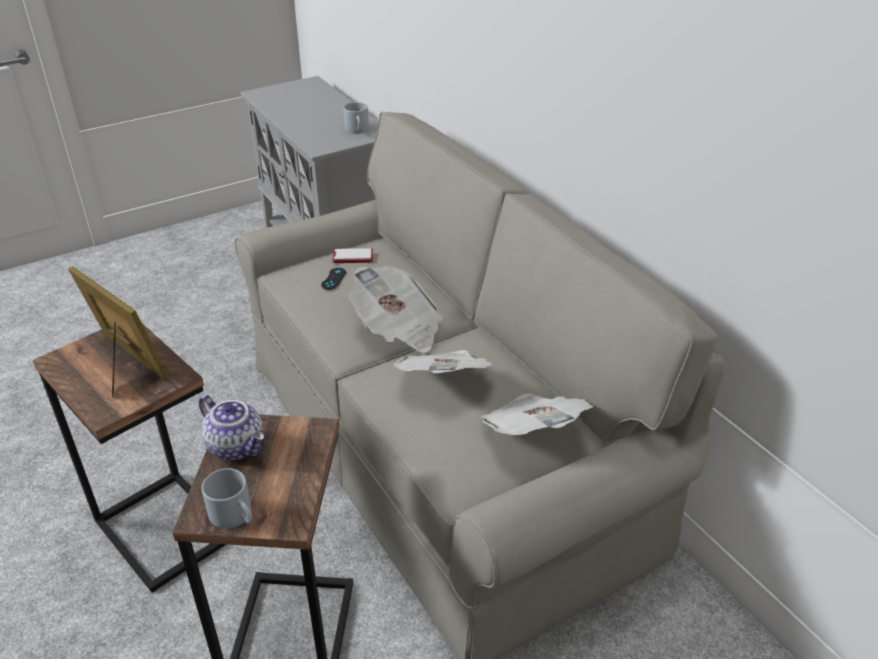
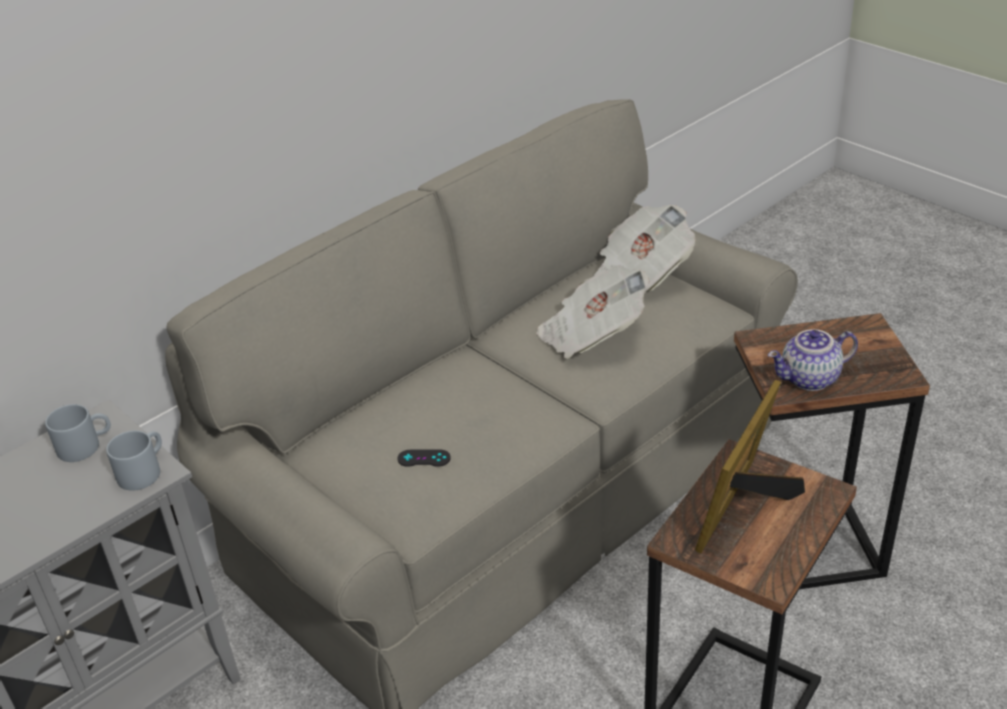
camera: 100 degrees left, 0 degrees up
teapot [199,395,264,460] -> teapot turned 135 degrees counterclockwise [768,329,858,391]
grey mug [202,468,252,529] -> grey mug moved to [106,430,162,491]
phone [333,248,373,263] -> none
newspaper [348,266,443,353] -> none

